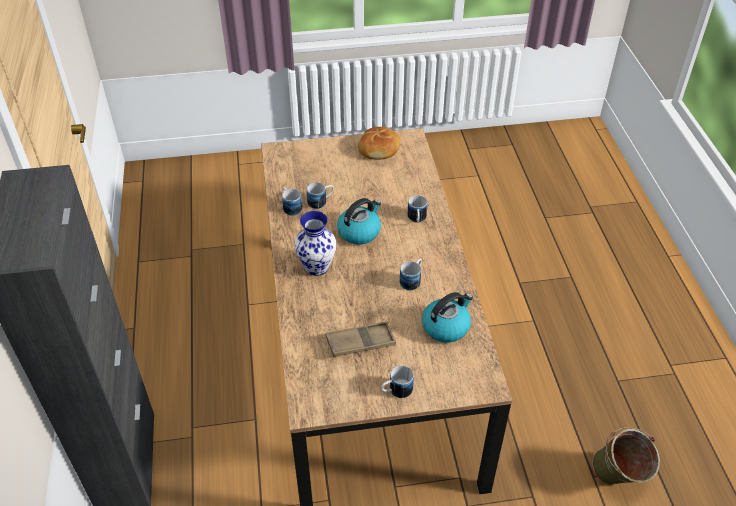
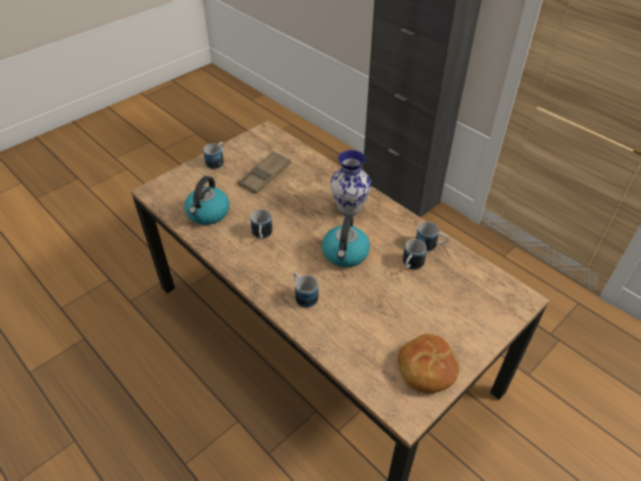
camera: 145 degrees right, 0 degrees up
green bucket [592,427,660,485] -> none

